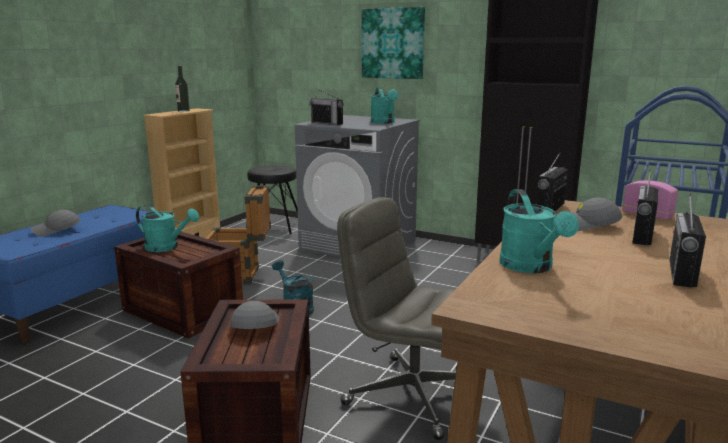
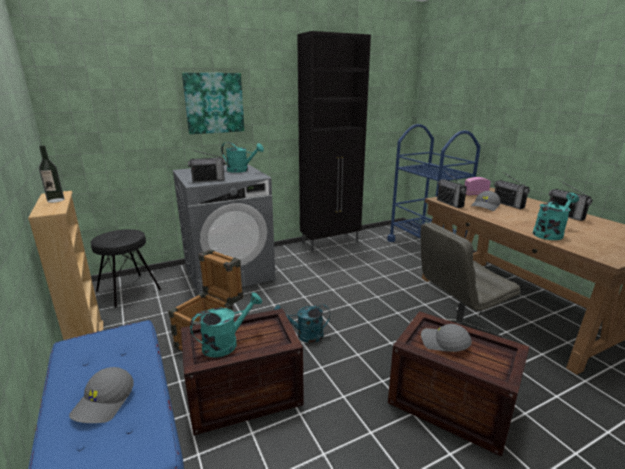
camera: 55 degrees left, 5 degrees up
turquoise watering can [499,189,579,273] -> turquoise watering can turned 60 degrees counterclockwise [532,193,579,240]

